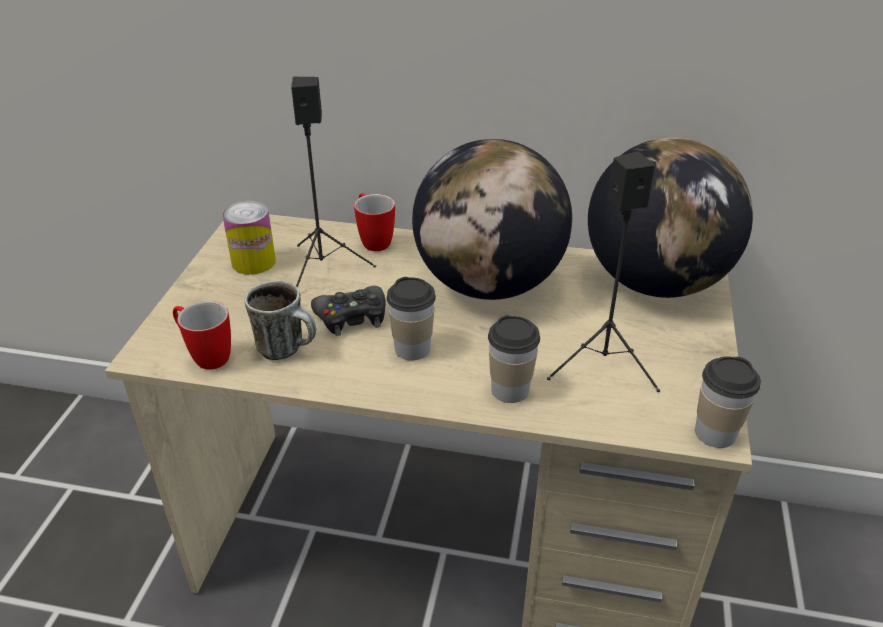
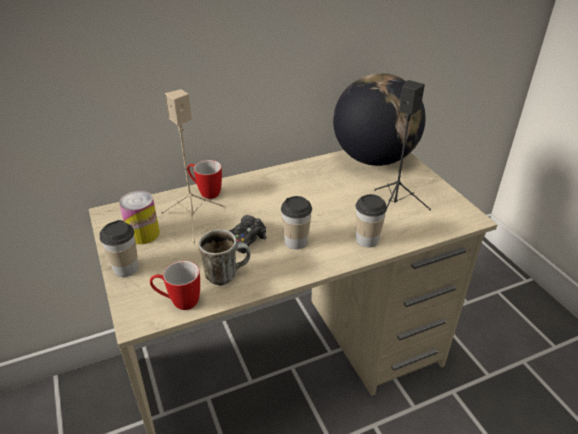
camera: 35 degrees left, 0 degrees up
black speaker [291,77,376,288] -> beige speaker [161,89,225,245]
globe [412,139,572,300] -> none
cup [695,356,761,448] -> cup moved to [99,220,138,277]

